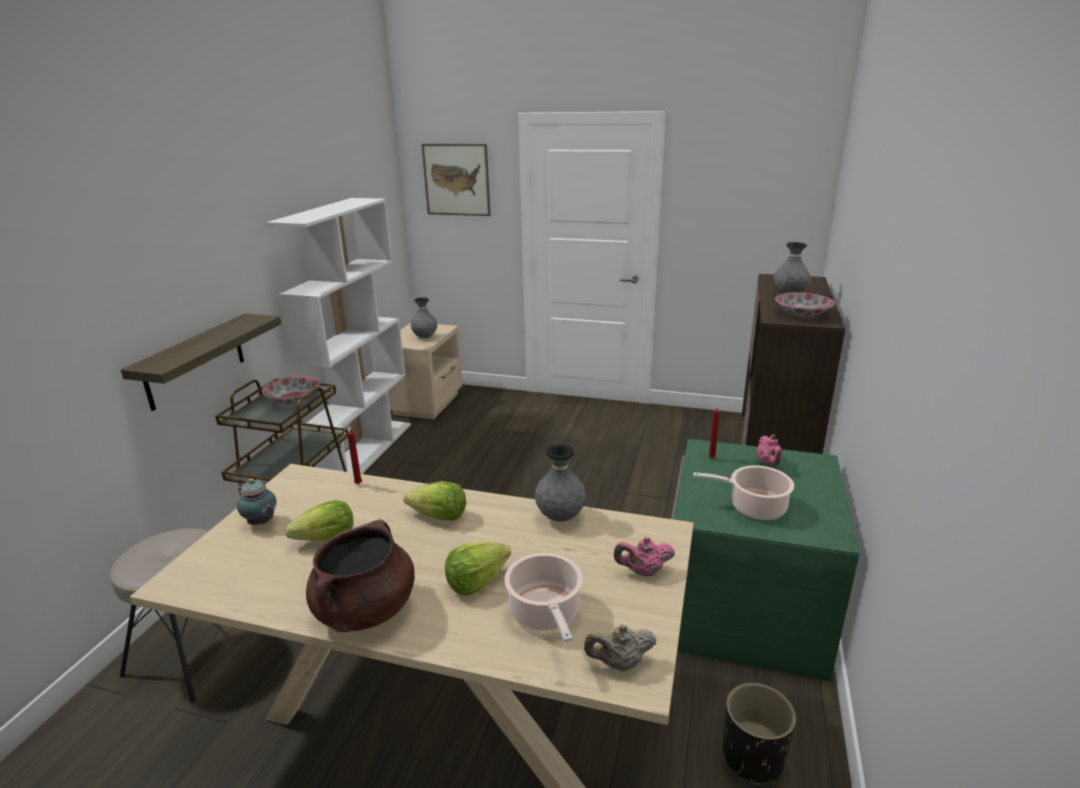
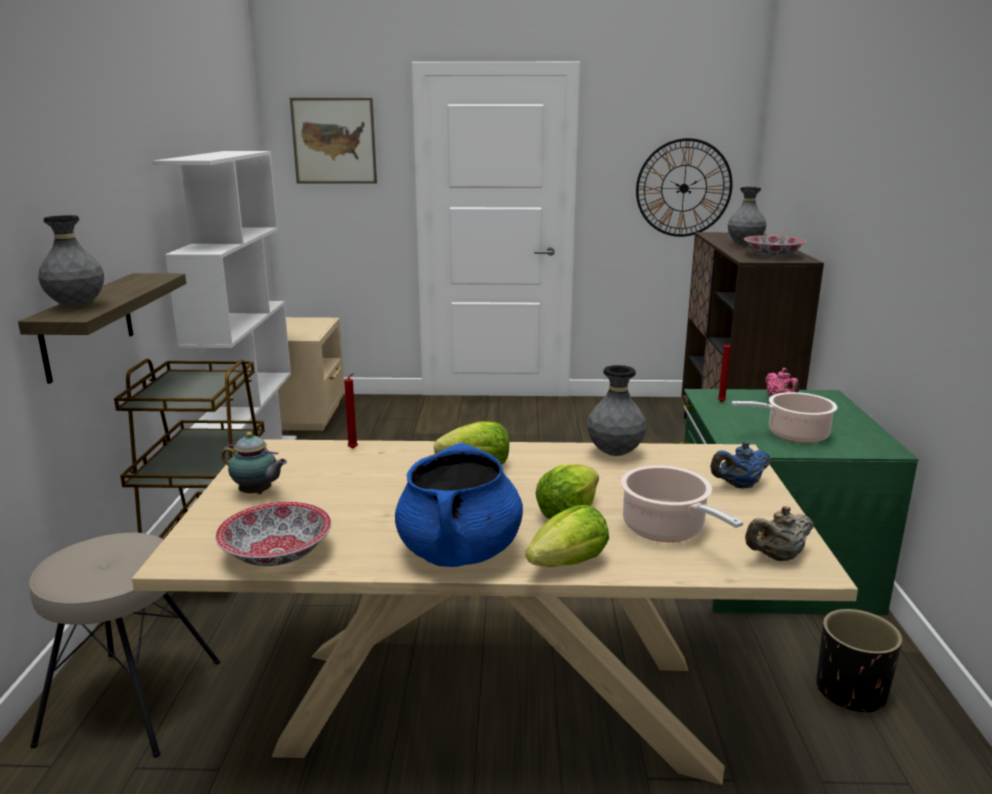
camera: 15 degrees left, 5 degrees down
bowl [262,376,319,404] -> bowl moved to [215,502,332,566]
lettuce [285,500,353,541] -> lettuce moved to [526,505,609,567]
brown cooking pot [306,519,415,632] -> blue cooking pot [395,443,523,567]
grey vase [411,297,437,338] -> grey vase moved to [38,215,104,307]
pink teapot [614,537,675,577] -> blue teapot [710,442,771,489]
none -> wall clock [636,138,733,237]

